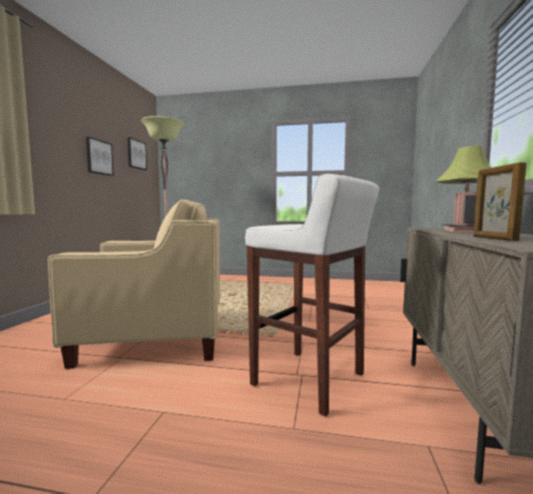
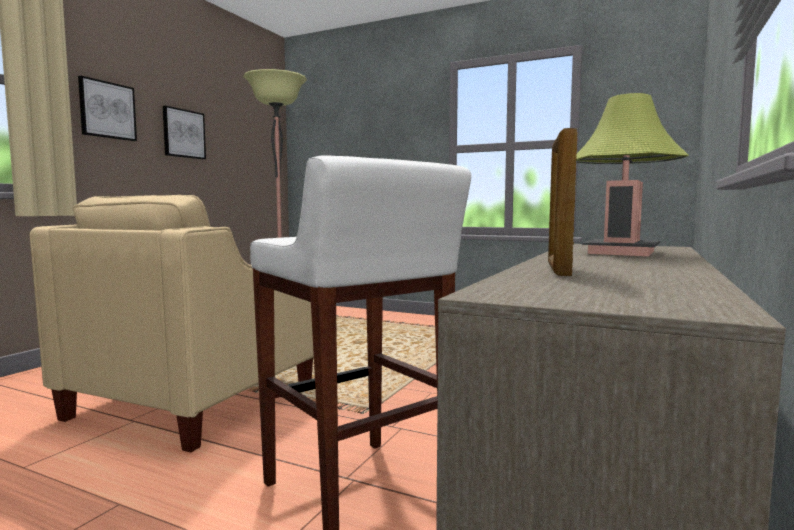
camera: 15 degrees right, 0 degrees up
beige armchair [48,199,220,369] -> beige armchair turned 105 degrees clockwise [30,195,314,453]
picture [127,137,147,170] -> picture moved to [78,76,137,141]

